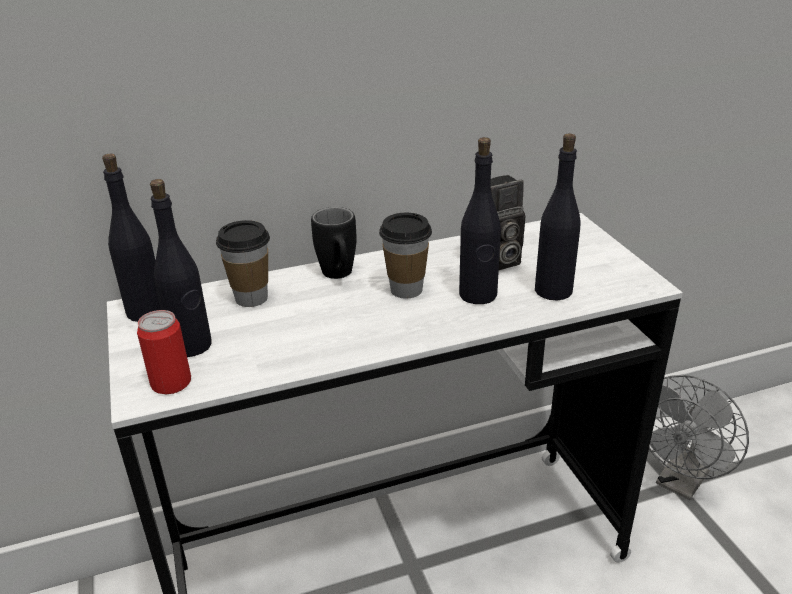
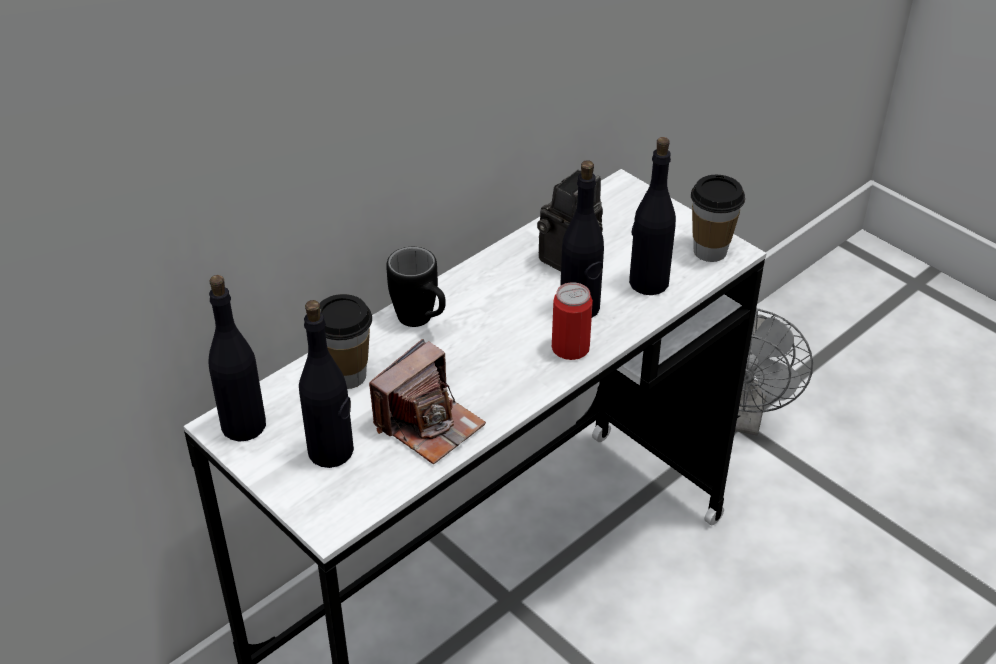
camera: 25 degrees left, 10 degrees up
can [137,310,191,394] -> can moved to [552,282,593,360]
cup [379,213,432,298] -> cup moved to [691,175,745,262]
none -> camera [369,339,486,464]

